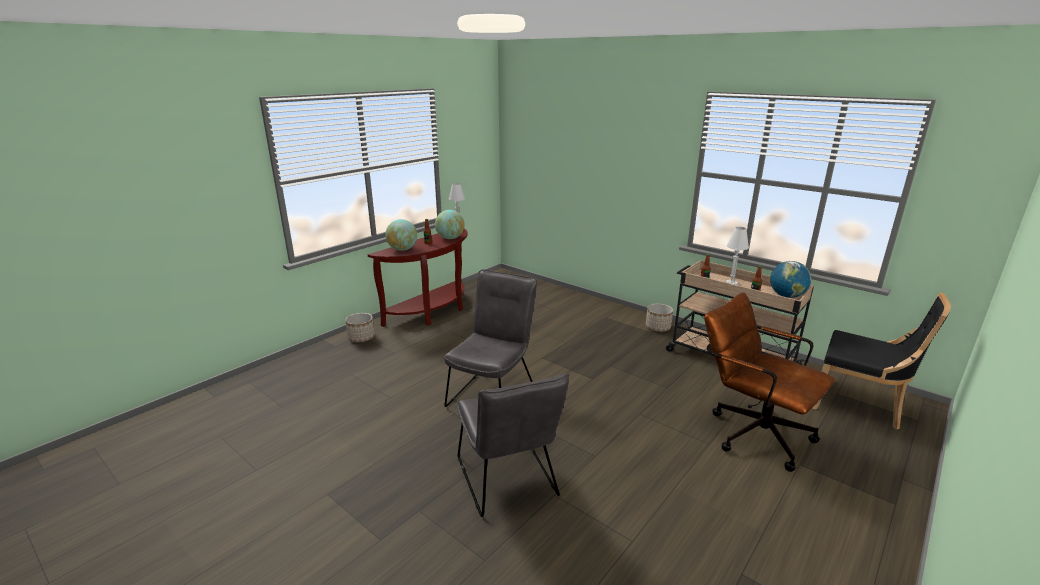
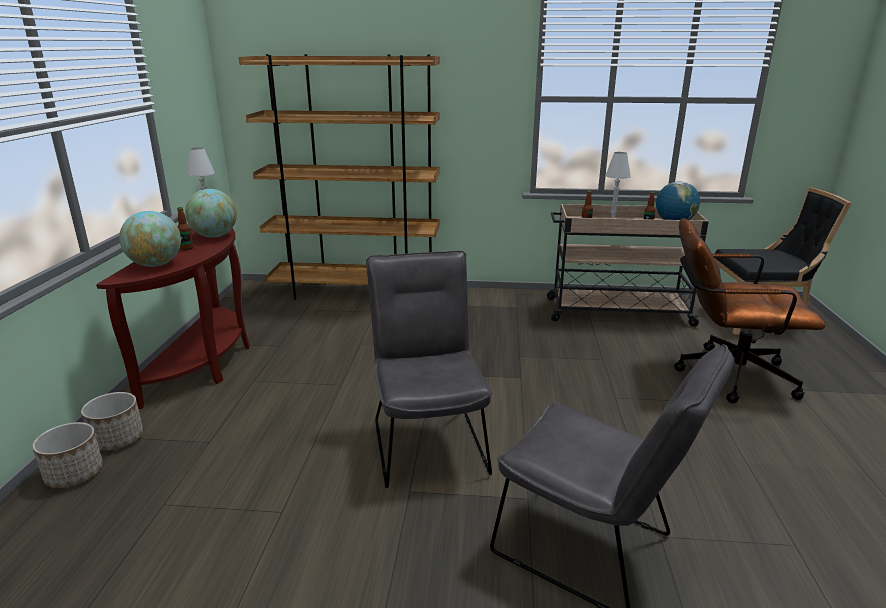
camera: 35 degrees left, 0 degrees up
planter [646,304,673,332] -> planter moved to [32,422,103,488]
none -> brown bookcase [239,54,440,300]

